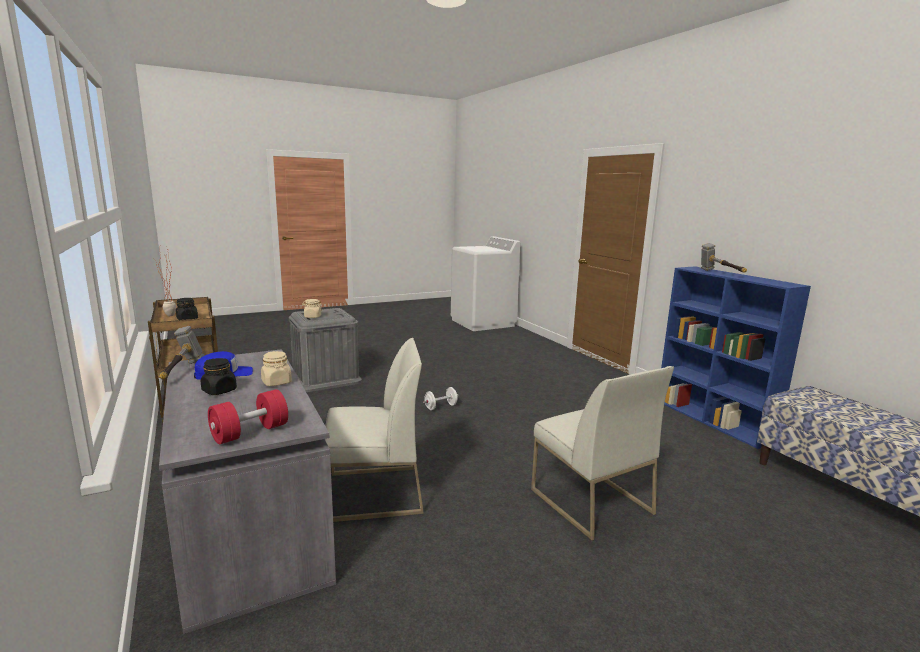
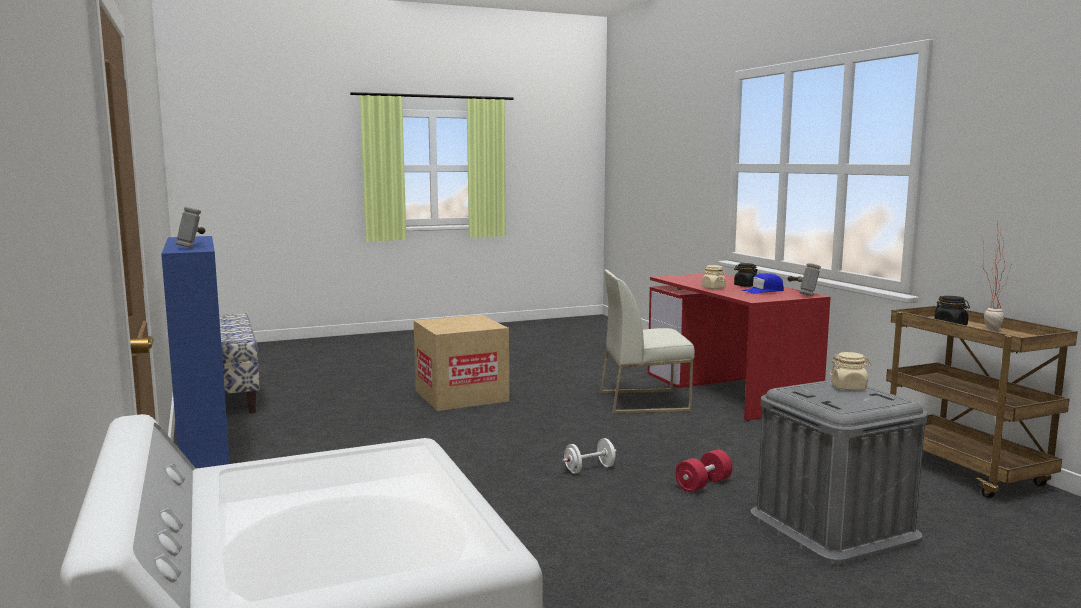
camera: 175 degrees left, 5 degrees down
grey desk [159,349,336,634] -> red desk [648,273,831,421]
red dumbbell [208,389,288,444] -> red dumbbell moved to [675,449,733,492]
white chair [531,366,674,541] -> cardboard box [414,315,509,411]

